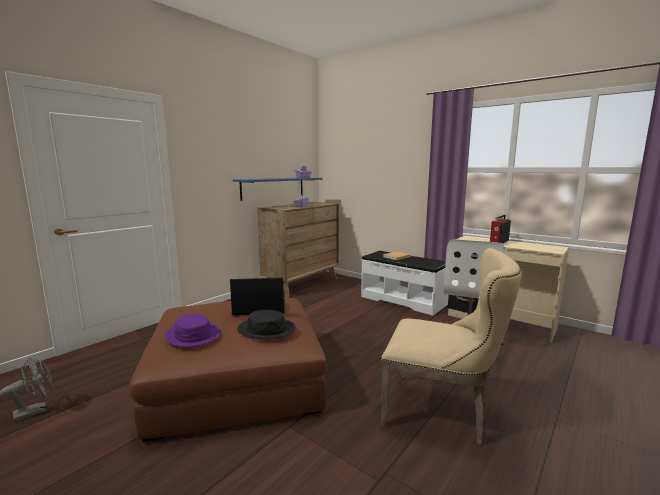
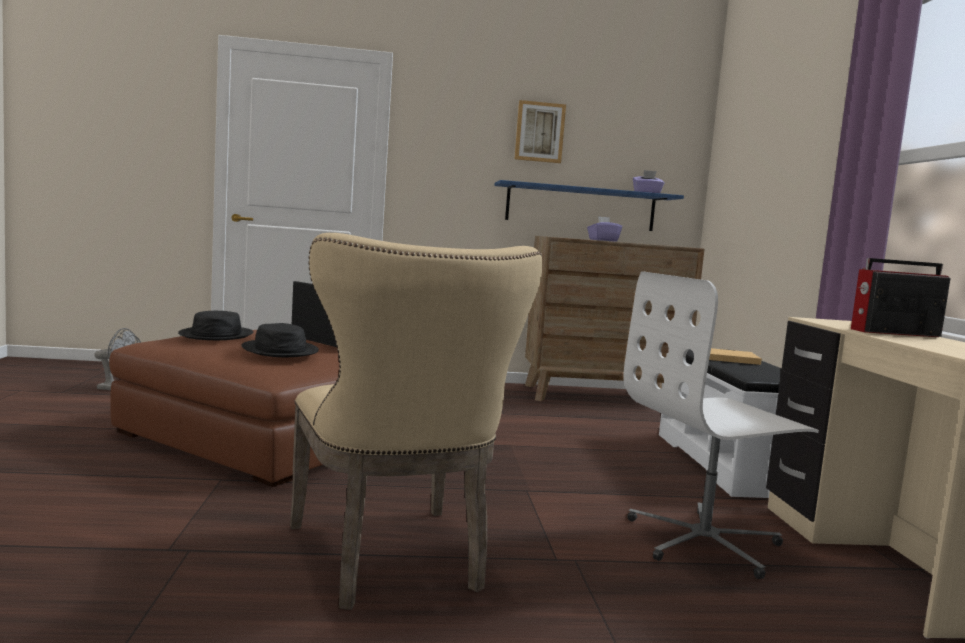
camera: 45 degrees right, 5 degrees down
purple hat [165,314,221,347] -> black hat [178,311,253,340]
none -> picture [515,100,566,163]

